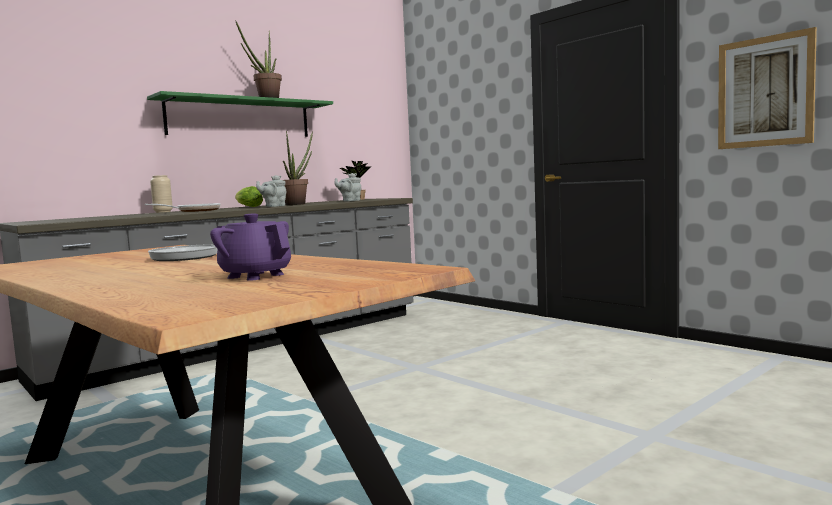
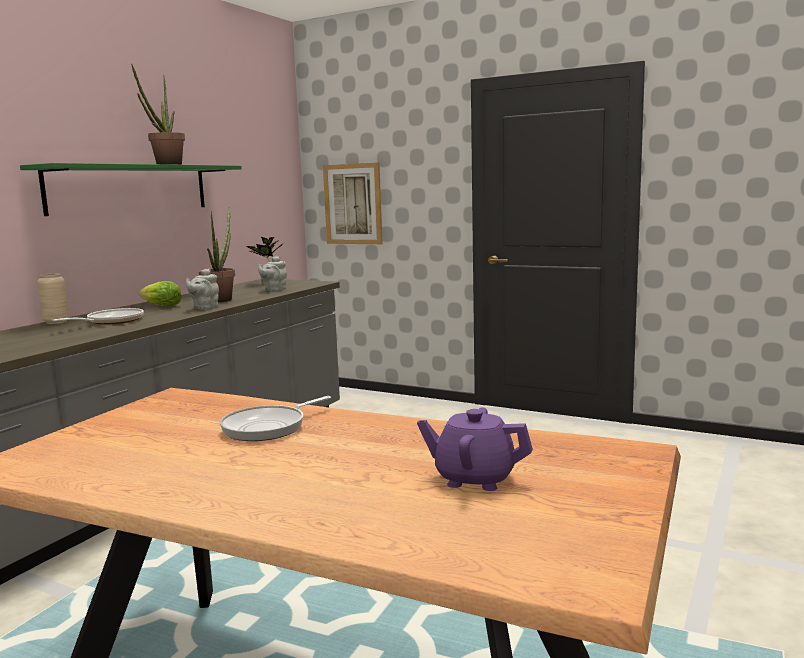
camera: 20 degrees left, 5 degrees up
picture [718,27,817,149] -> picture moved to [323,162,383,244]

